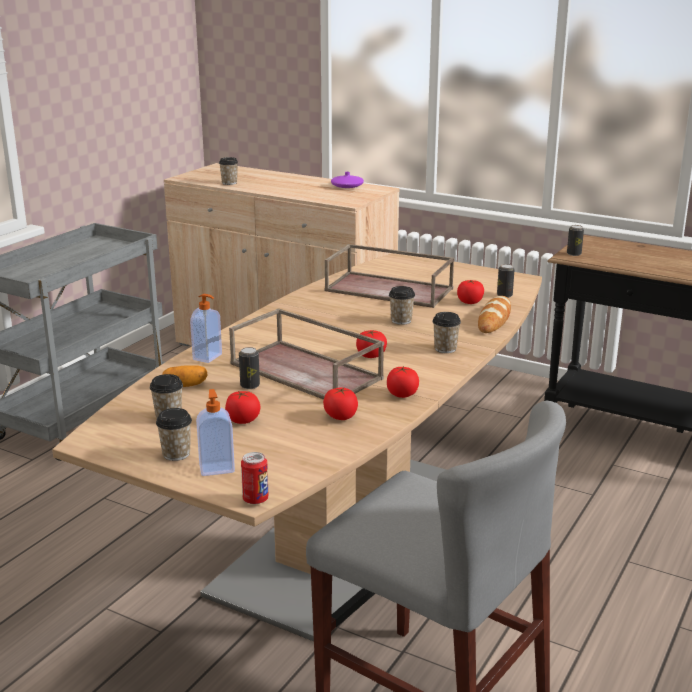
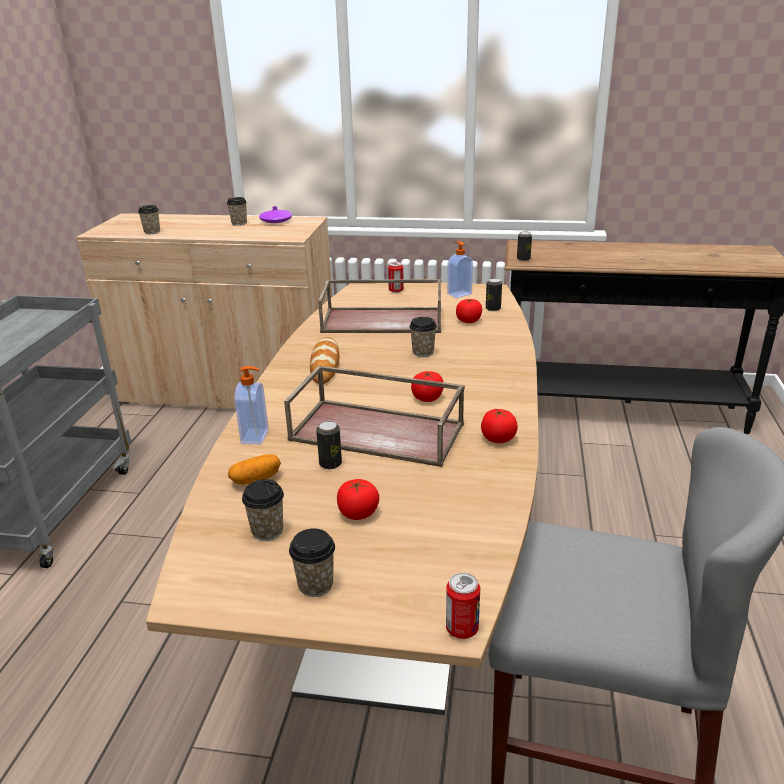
camera: 20 degrees left, 5 degrees up
soap dispenser [196,389,235,476] -> soap dispenser moved to [447,241,473,298]
tomato [323,387,358,420] -> none
cup [433,312,461,353] -> cup moved to [227,197,247,226]
bread [478,296,511,333] -> bread moved to [310,337,339,384]
none -> can [388,262,404,293]

